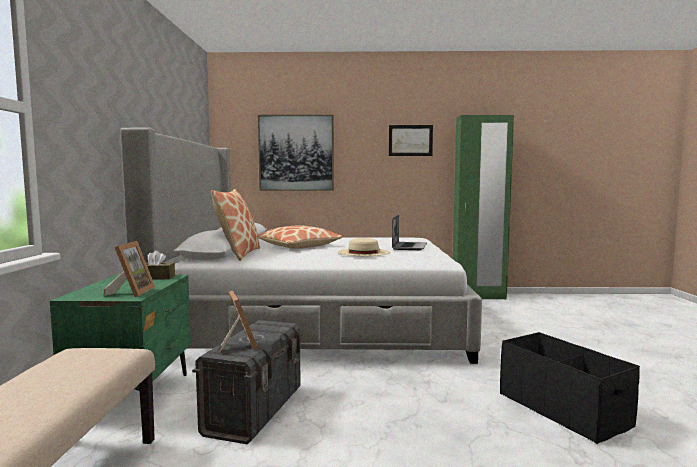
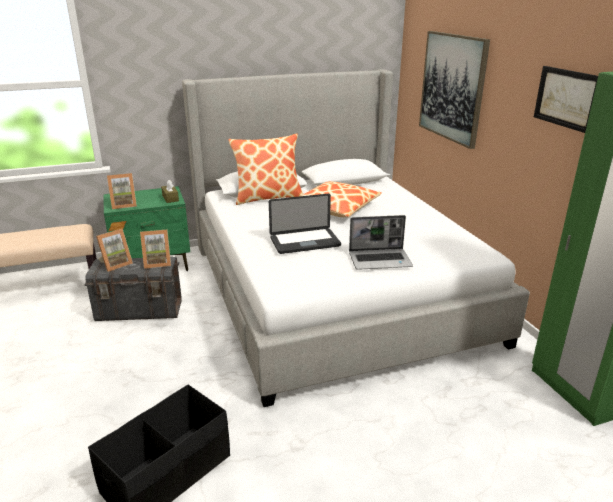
camera: 70 degrees right, 20 degrees up
beige hat [338,238,390,256] -> laptop [269,194,341,254]
none -> picture frame [140,230,171,269]

